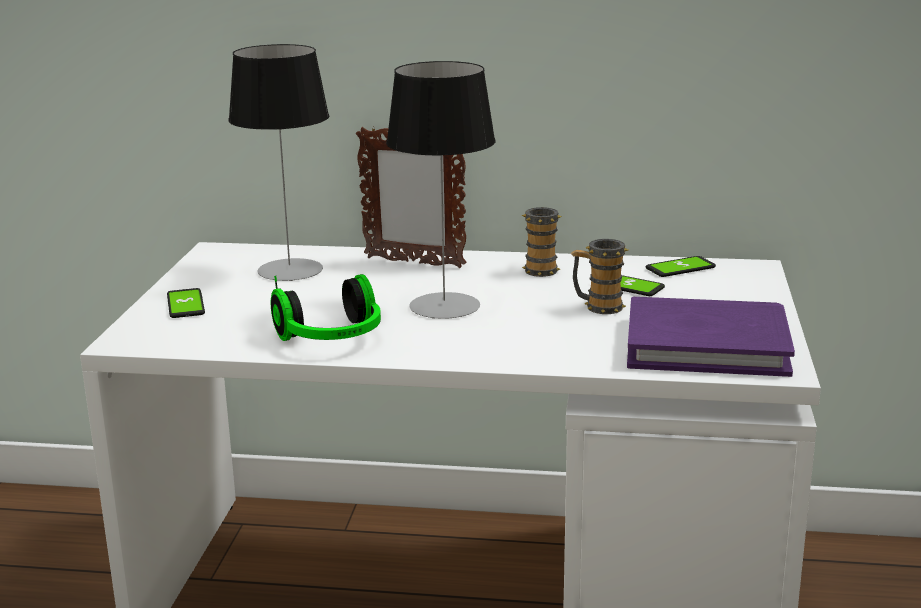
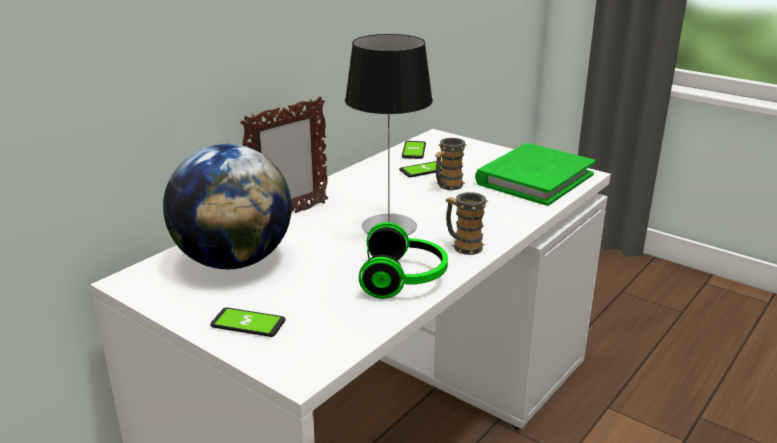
camera: 60 degrees left, 5 degrees up
table lamp [228,44,329,281] -> globe [163,144,292,269]
mug [522,207,561,277] -> mug moved to [445,192,488,255]
purple book [627,297,795,377] -> green book [475,143,596,206]

